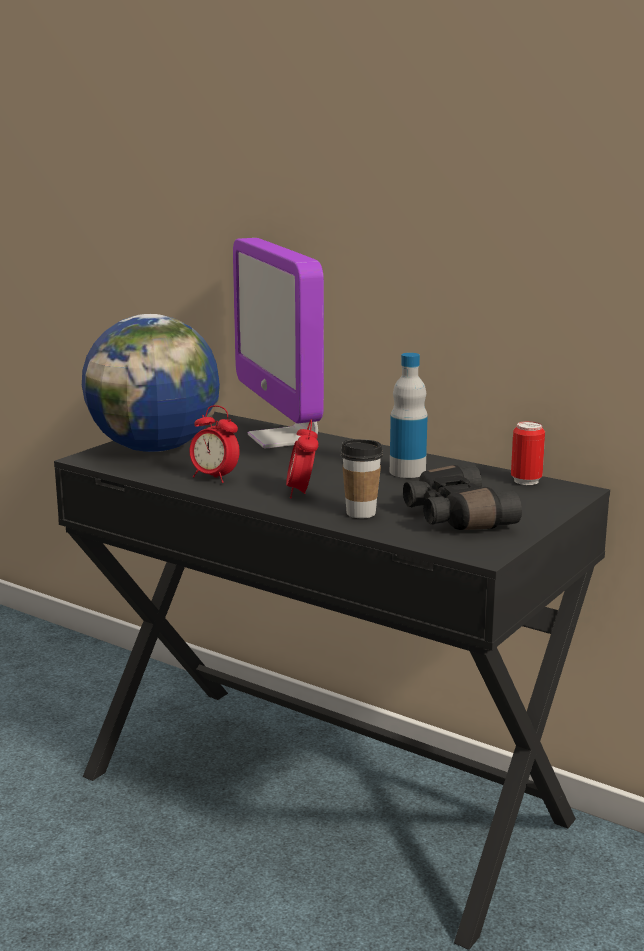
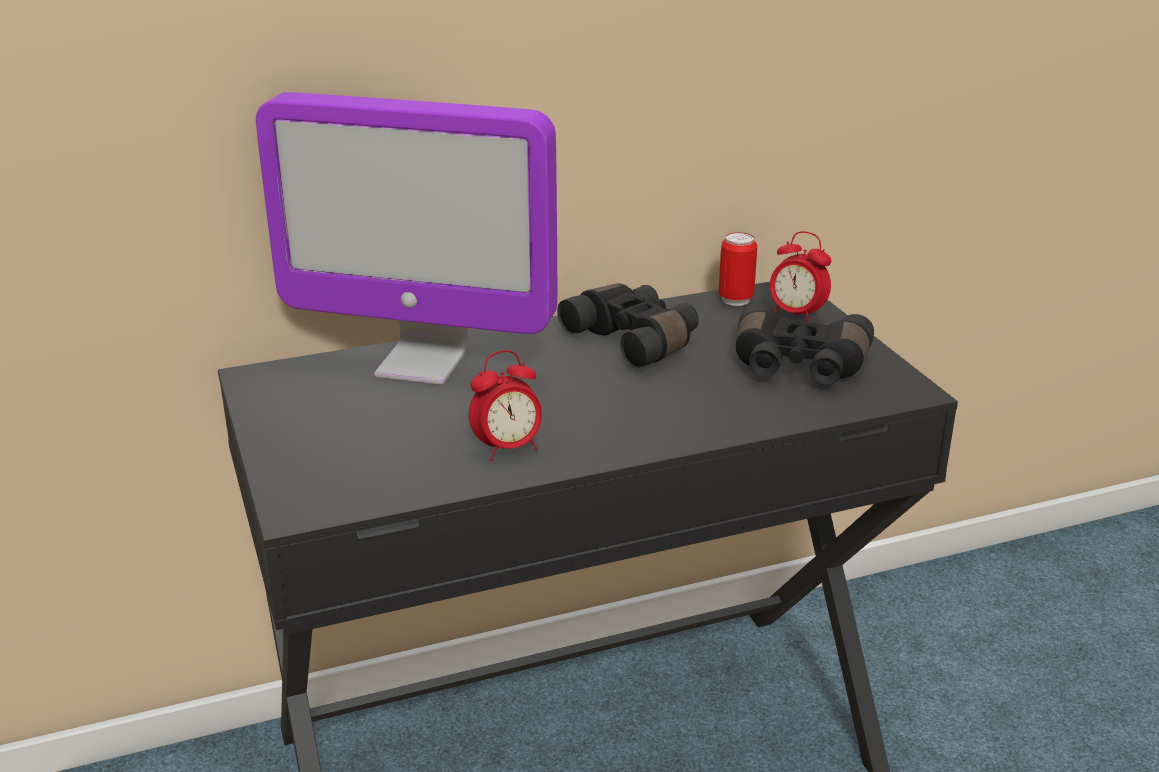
camera: 55 degrees left, 10 degrees up
globe [82,314,220,452] -> none
alarm clock [286,420,319,498] -> alarm clock moved to [770,231,831,323]
cup [341,439,383,518] -> none
bottle [390,353,428,478] -> black binoculars [557,283,699,368]

